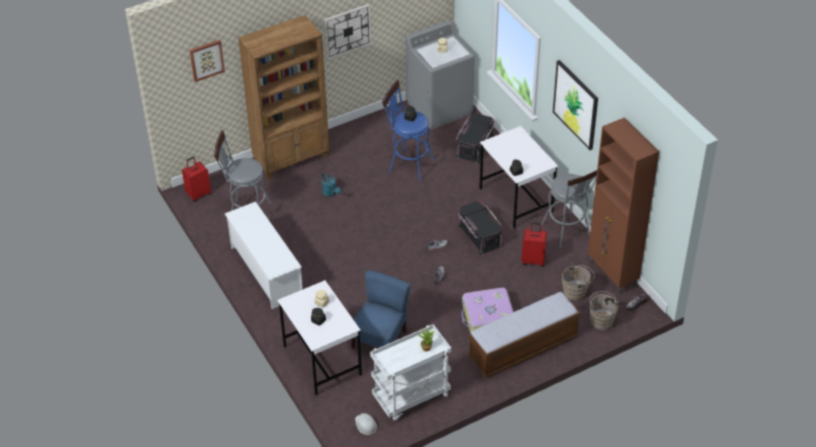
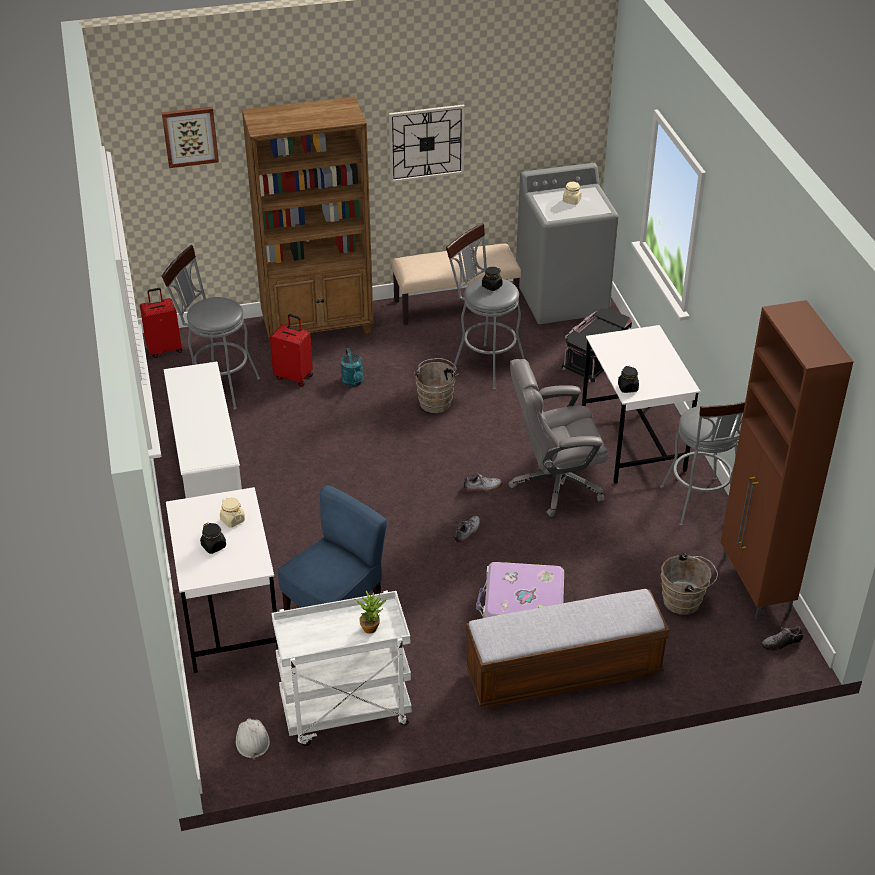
camera: 15 degrees right, 5 degrees down
blue stool [382,79,434,181] -> grey stool [446,223,525,390]
black storage box [457,201,503,256] -> grey office chair [508,359,608,517]
red suitcase [521,222,547,267] -> red suitcase moved to [270,314,313,387]
picture [553,60,598,150] -> none
brown bucket [589,291,619,330] -> brown bucket moved to [414,358,459,413]
none -> beige bench [391,244,521,325]

